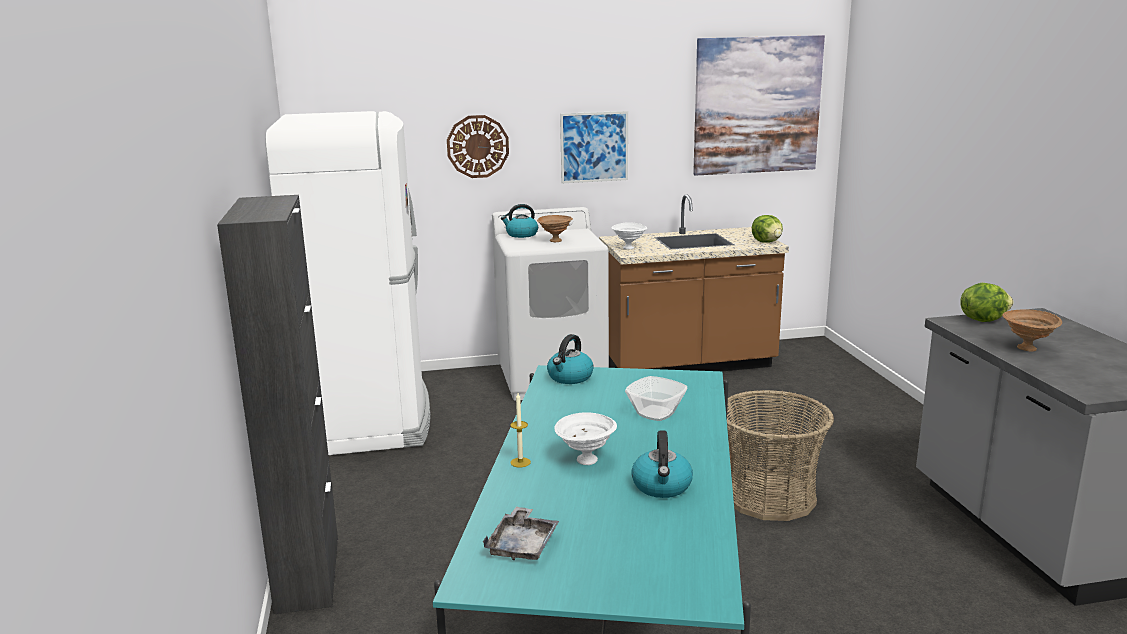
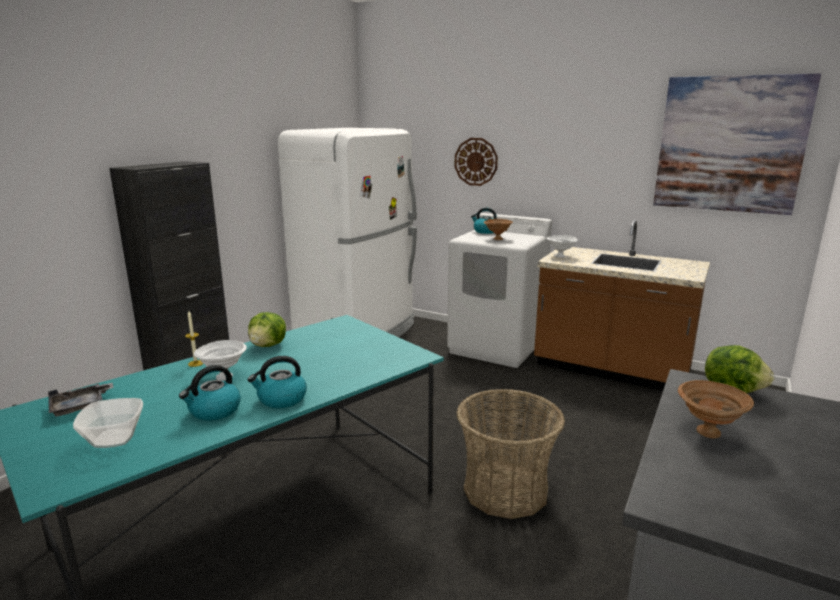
camera: 40 degrees right, 0 degrees up
kettle [547,334,594,384] -> kettle moved to [248,356,307,408]
picture [560,111,628,183] -> none
bowl [625,376,687,421] -> bowl moved to [73,398,143,448]
lettuce [752,215,783,243] -> lettuce moved to [248,312,286,347]

